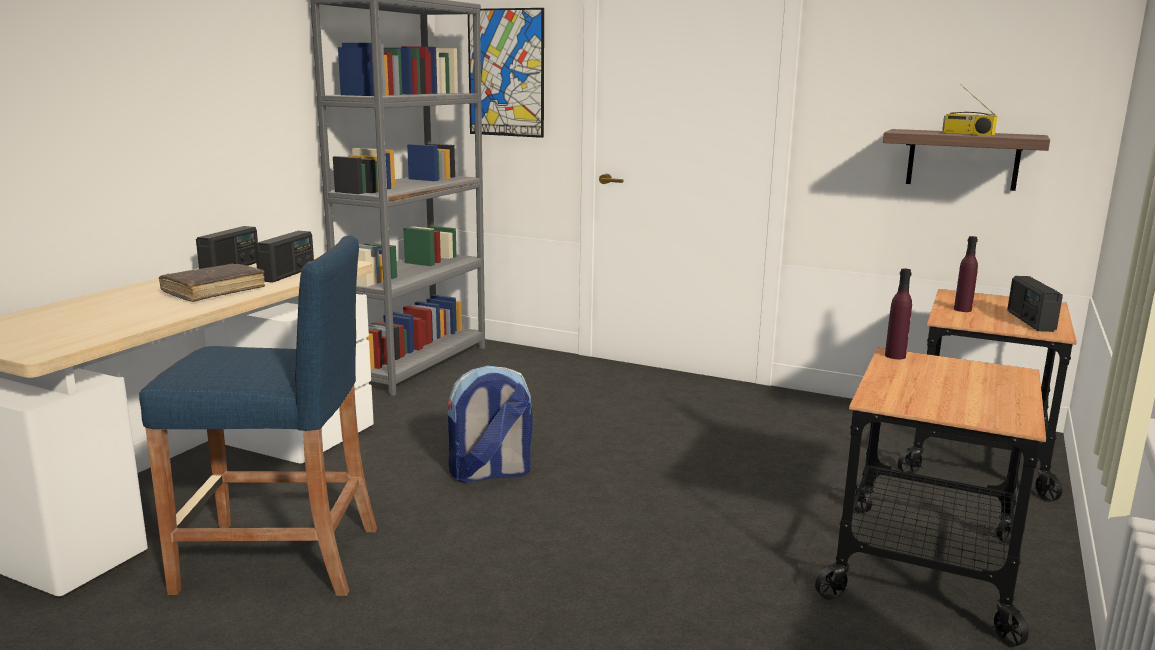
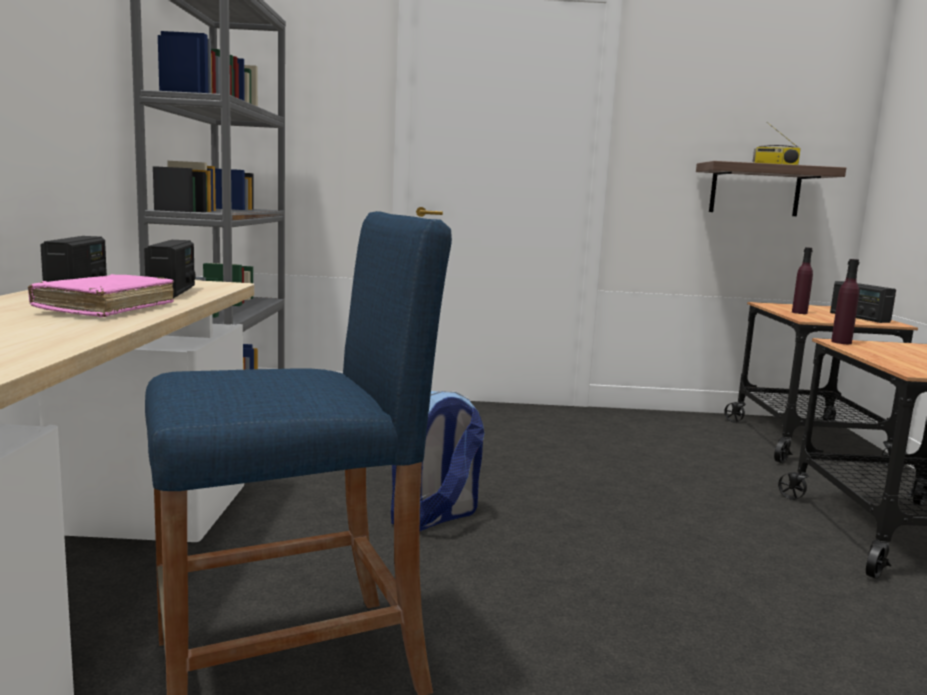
camera: 25 degrees left, 5 degrees down
brown book [159,264,265,302] -> pink book [28,274,174,317]
picture [468,8,544,138] -> none

